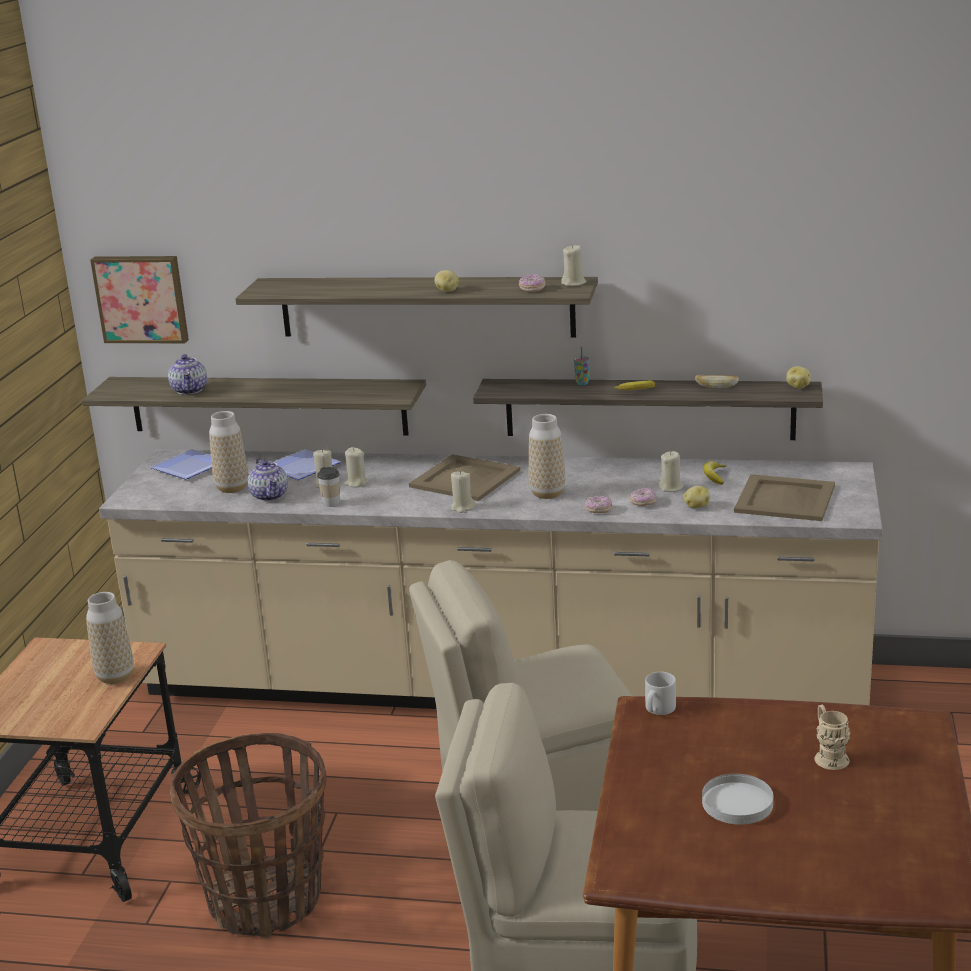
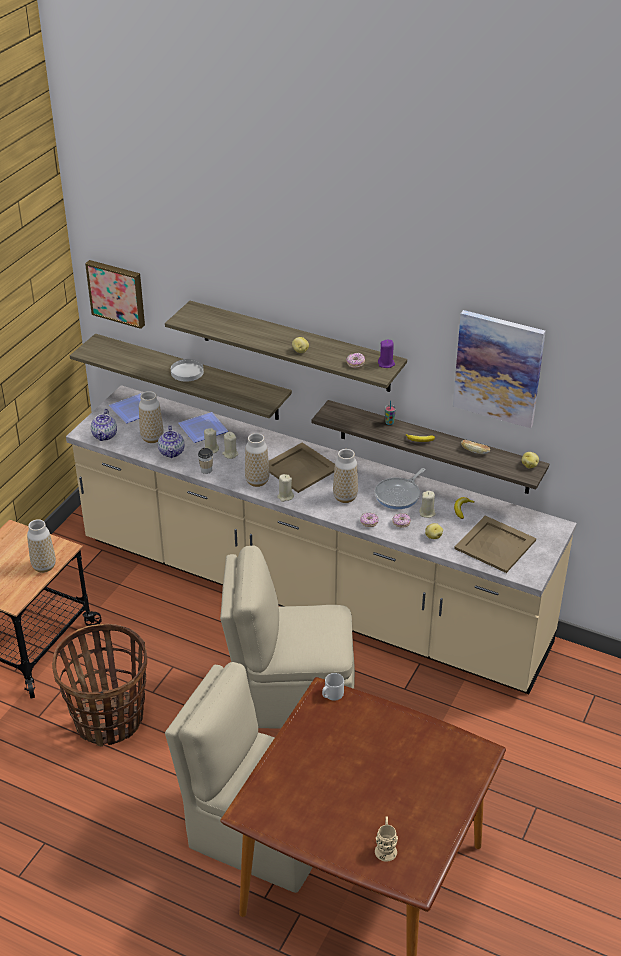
camera: 15 degrees right, 15 degrees up
teapot [168,354,207,395] -> teapot moved to [91,409,117,441]
beige candle [561,244,586,286] -> purple candle [378,339,395,368]
white plate [702,773,773,825] -> white plate moved to [171,359,204,382]
beige mug [815,705,850,770] -> beige mug moved to [375,816,398,862]
none -> vase [245,433,269,487]
none -> frying pan [375,468,425,509]
none -> picture [453,310,546,428]

